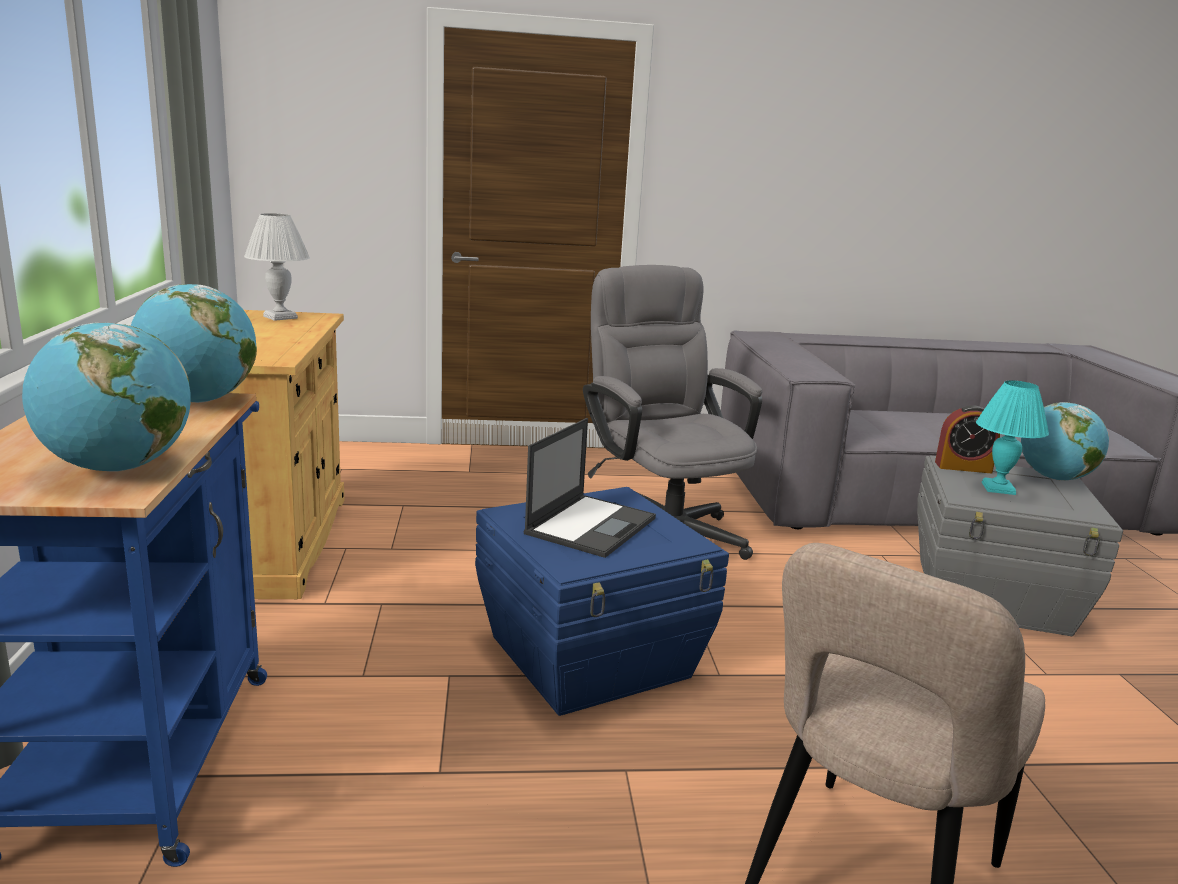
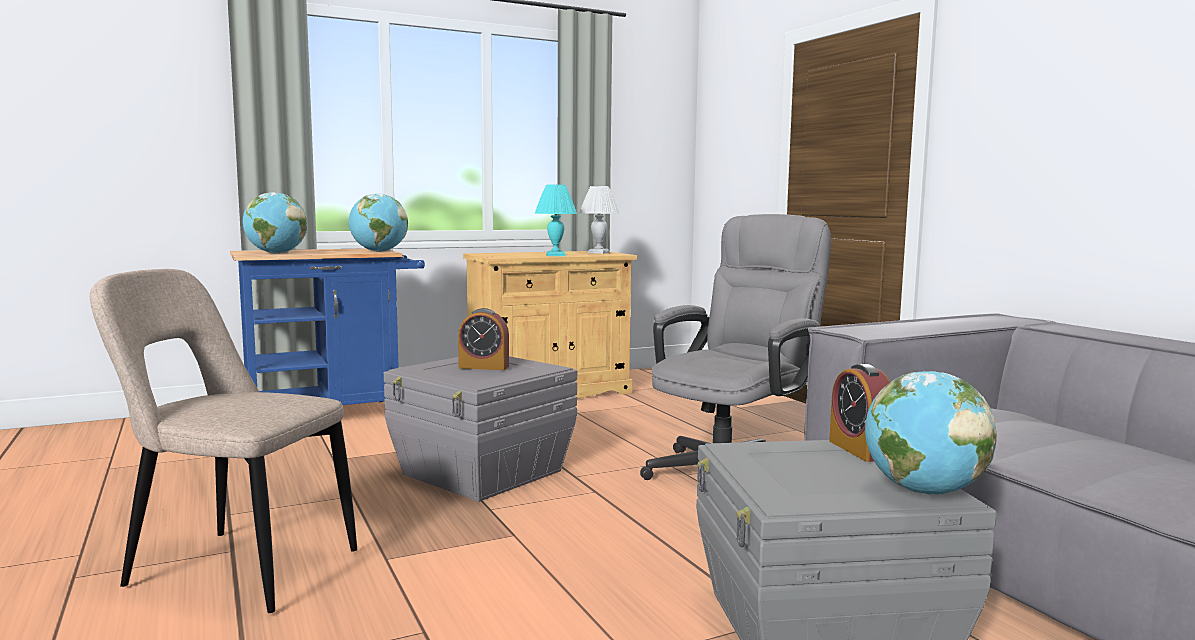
camera: 70 degrees right, 10 degrees down
blue storage box [475,487,729,716] -> grey storage box [384,356,577,502]
laptop [524,418,656,558] -> alarm clock [458,308,509,370]
turquoise table lamp [976,380,1049,495] -> turquoise table lamp moved to [535,185,577,256]

